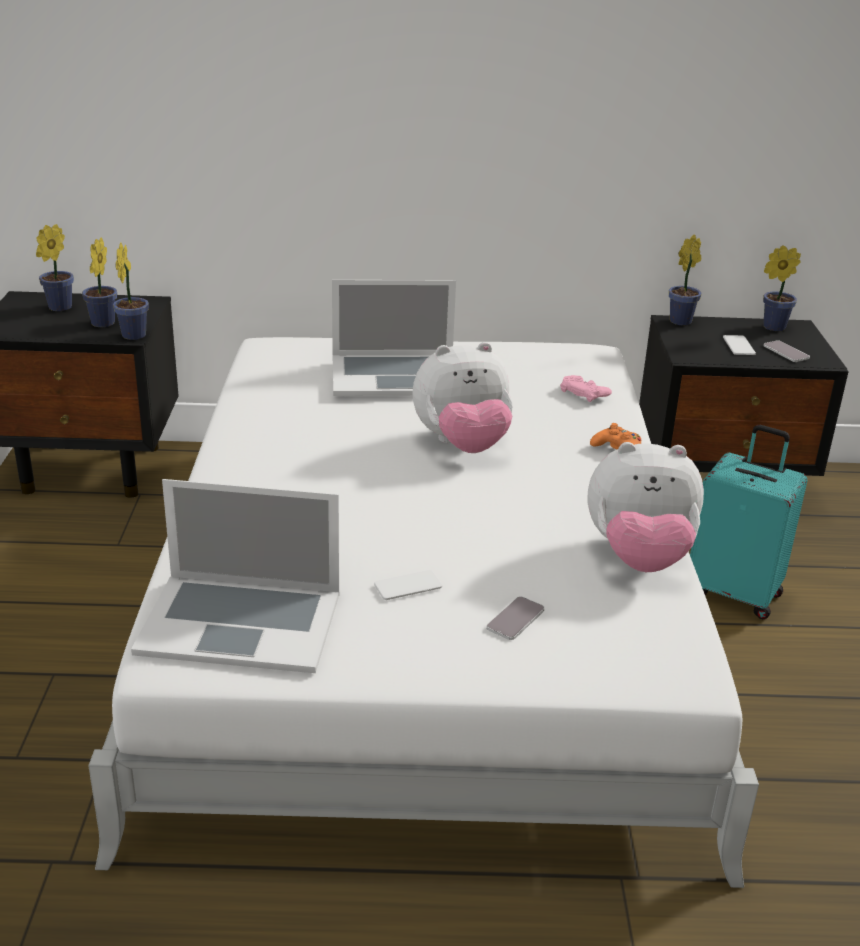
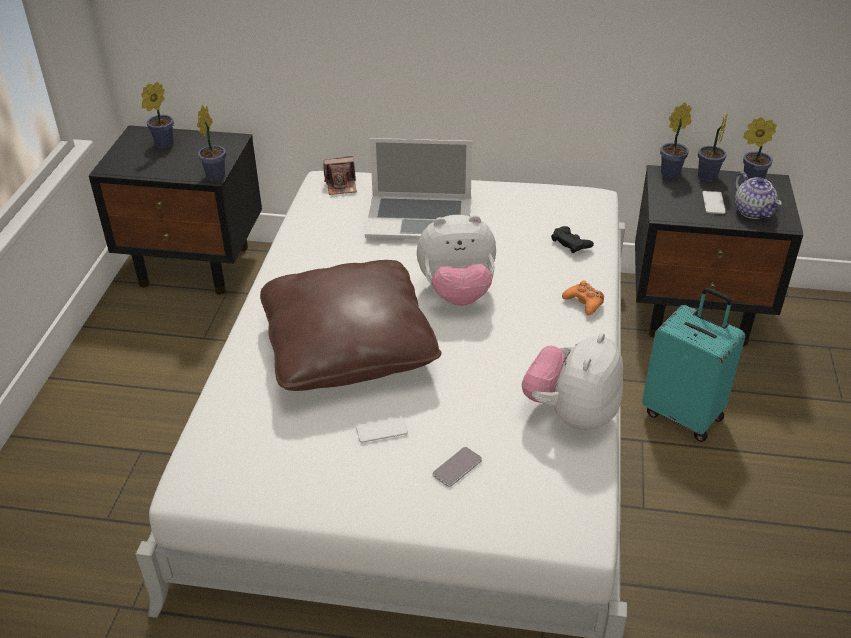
camera: 10 degrees right, 10 degrees up
potted plant [82,237,117,327] -> potted plant moved to [698,112,727,181]
laptop [131,479,340,673] -> none
pink game controller [560,375,612,402] -> black game controller [551,226,594,253]
plush toy [588,442,704,572] -> plush toy turned 105 degrees clockwise [522,333,623,431]
phone [763,340,810,362] -> teapot [734,172,782,219]
none -> brown pillow [260,260,442,391]
none -> camera [323,156,357,195]

